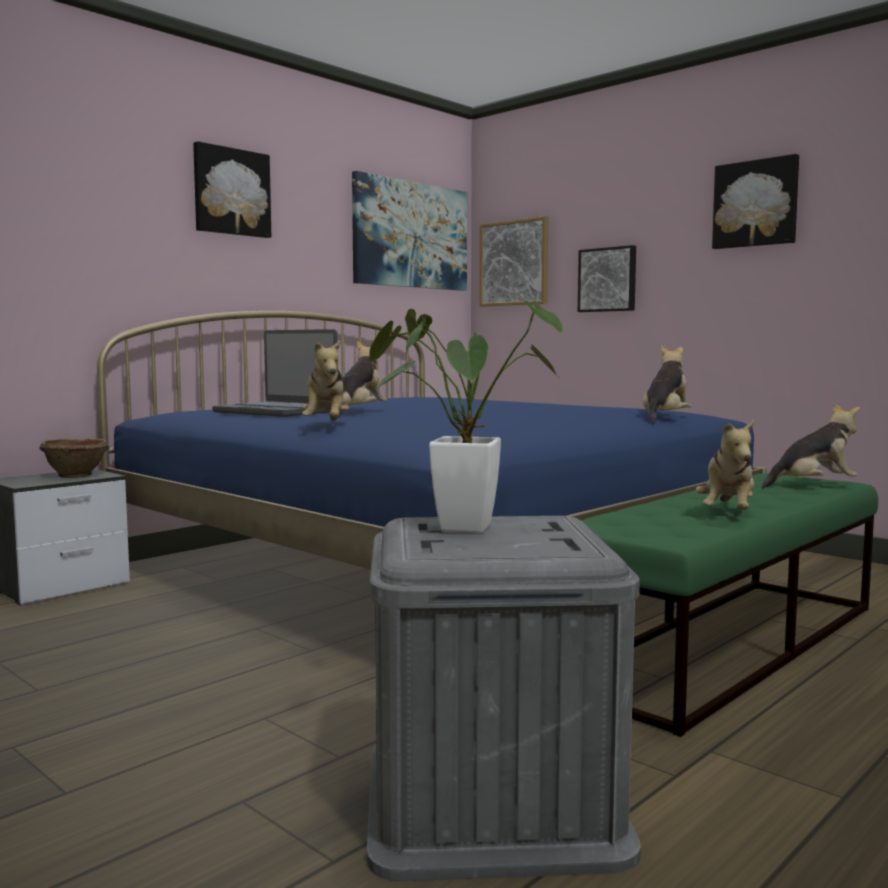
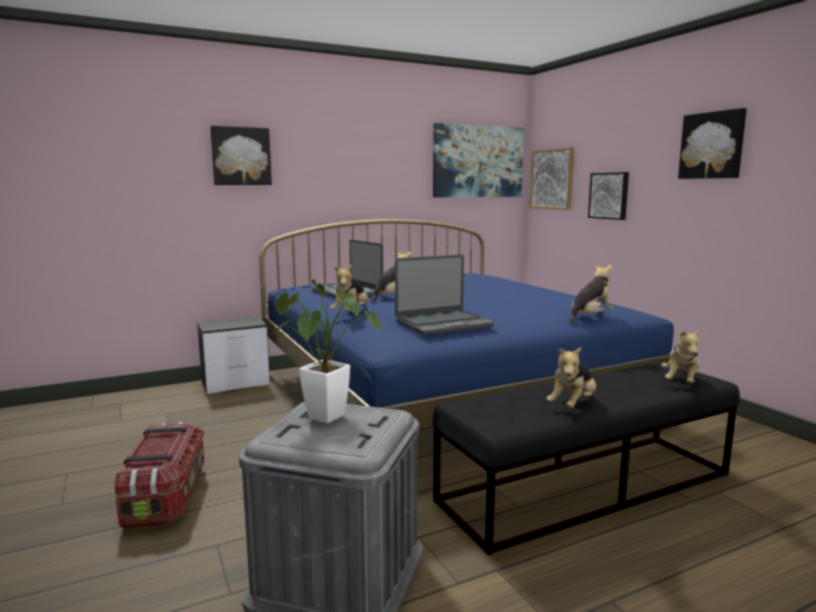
camera: 20 degrees right, 5 degrees up
brown bowl [39,438,110,478] -> none
picture [193,141,271,238] -> picture moved to [210,126,272,185]
green bench [581,473,878,737] -> black bench [432,362,740,555]
plush toy [761,403,860,488] -> plush toy turned 105 degrees clockwise [662,329,701,383]
none -> storage box [114,422,204,529]
none -> laptop [395,254,494,335]

